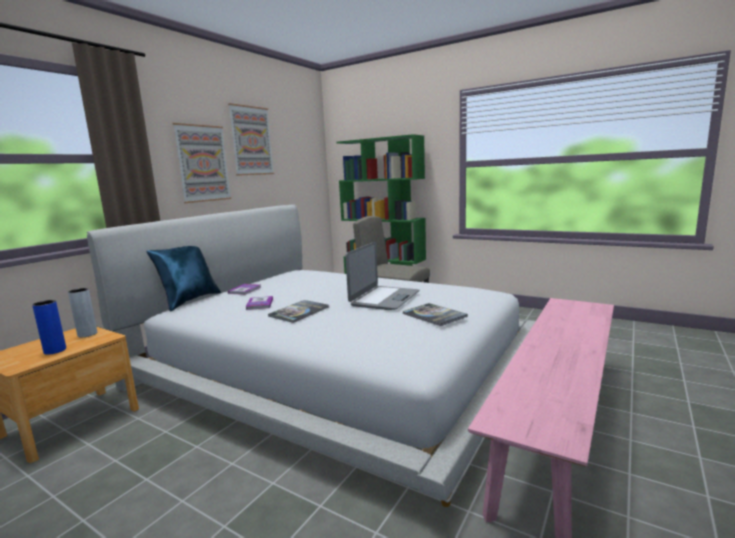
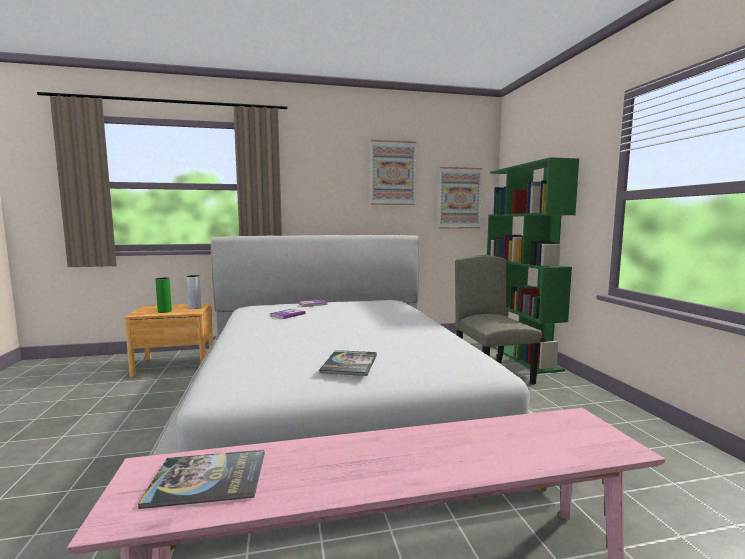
camera: 45 degrees right, 5 degrees down
blue vase [32,300,66,355] -> green vase [155,277,172,313]
blue pillow [146,246,221,312] -> none
picture [173,123,231,203] -> picture moved to [438,167,482,228]
book [268,300,329,323] -> book moved to [138,450,265,509]
laptop [345,242,420,310] -> none

